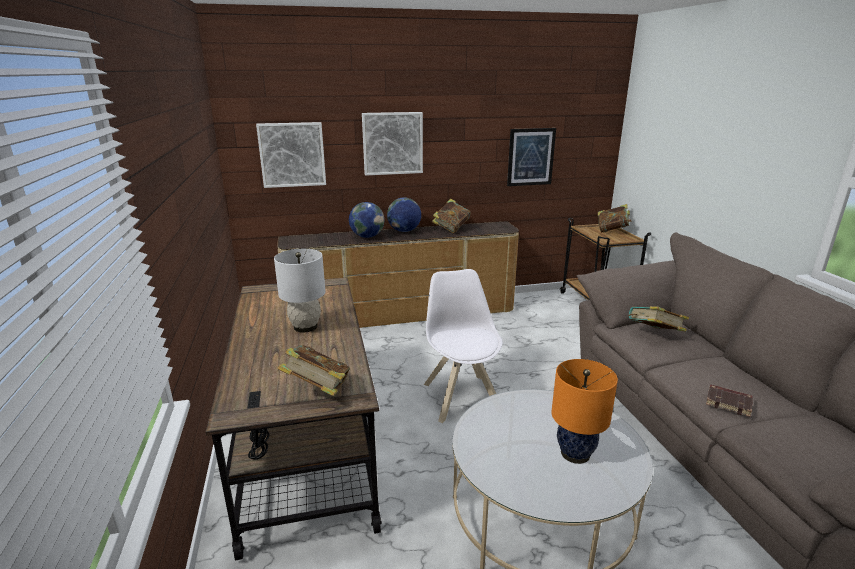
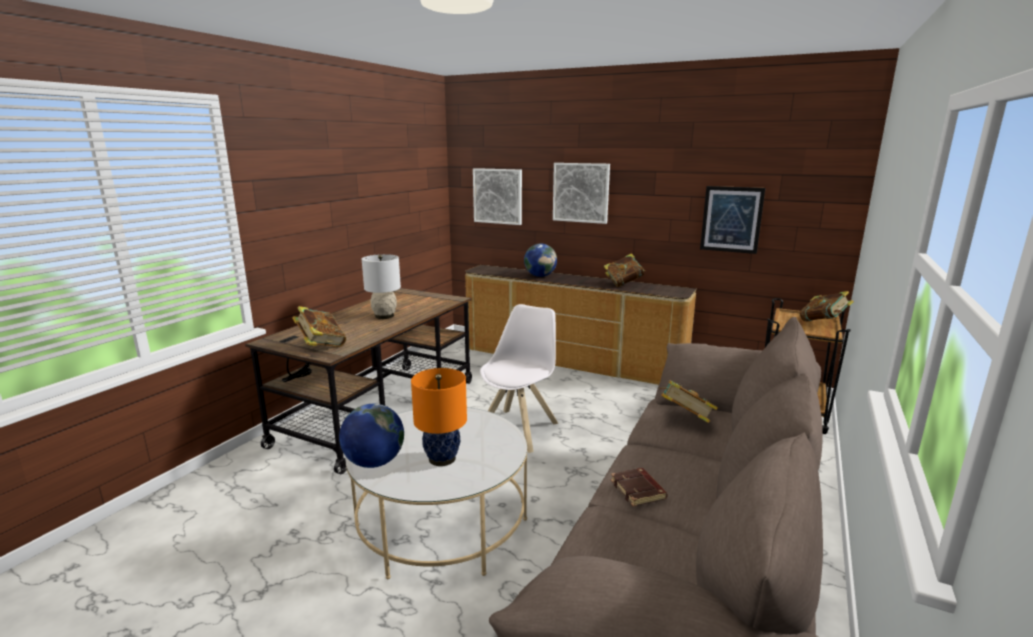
camera: 40 degrees right, 5 degrees down
globe [387,198,421,232] -> globe moved to [339,404,404,468]

